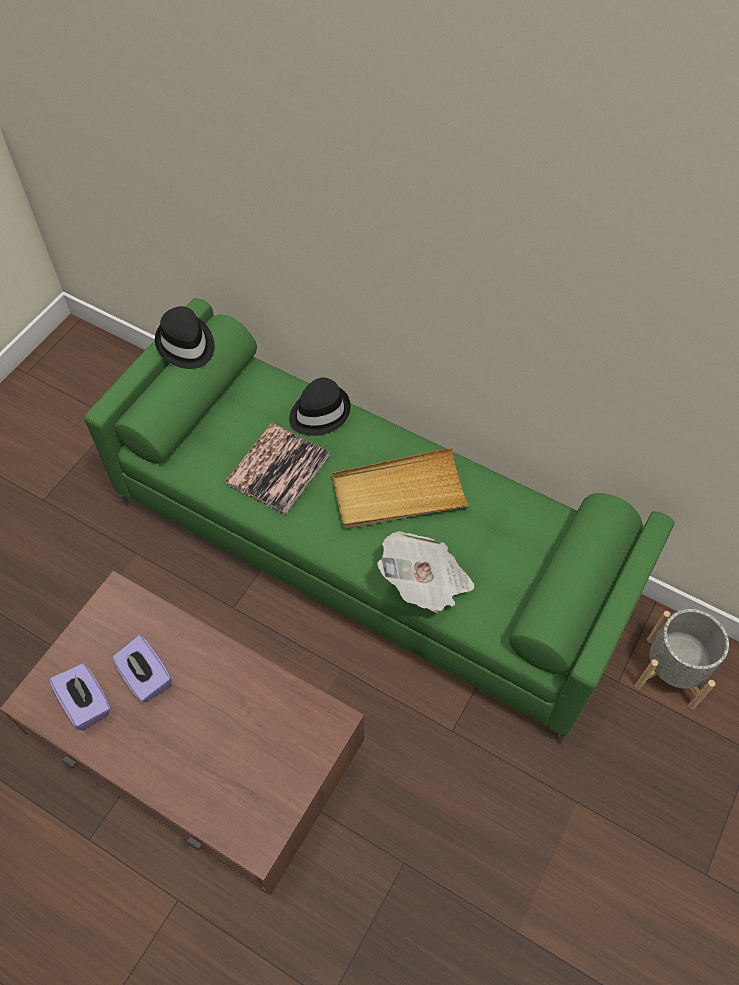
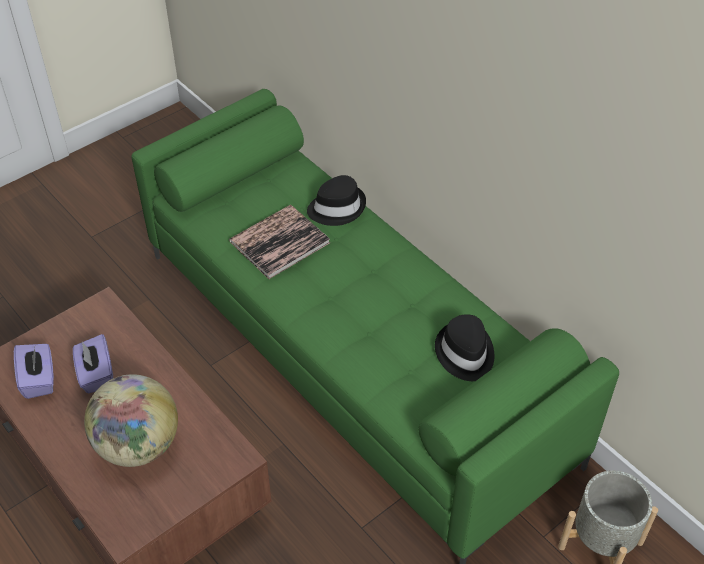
camera: 20 degrees right, 10 degrees down
black hat [155,306,215,369] -> black hat moved to [435,314,494,381]
beige tray [332,447,470,529] -> none
newspaper [377,531,474,613] -> none
none -> globe [84,374,178,467]

